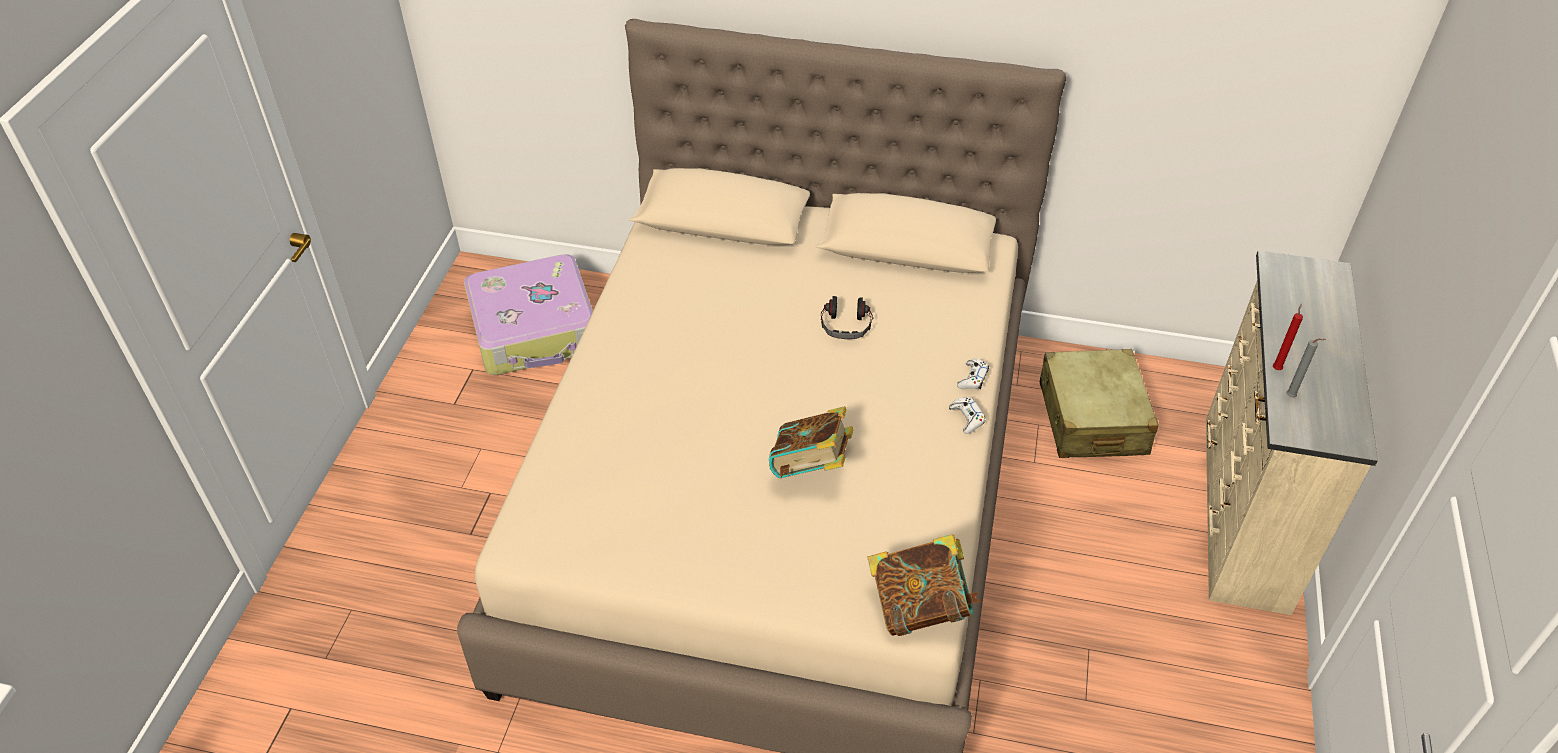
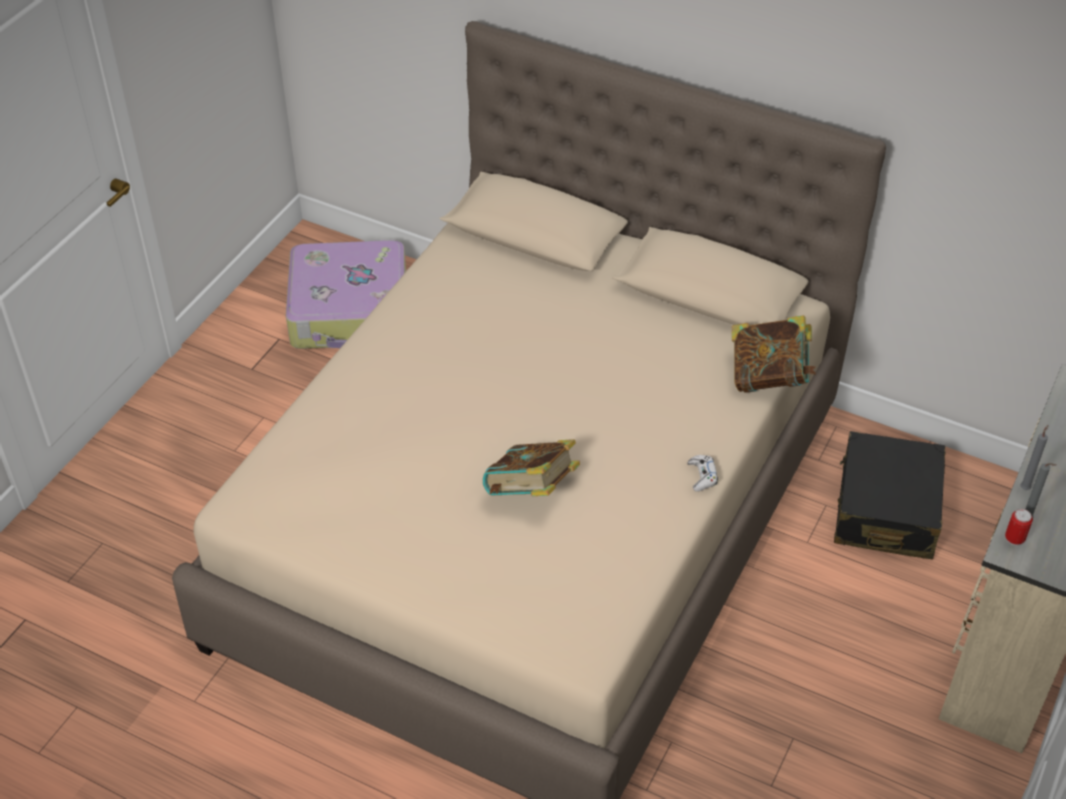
camera: 15 degrees right, 0 degrees up
headphones [821,296,873,339] -> none
book [867,534,981,636] -> book moved to [732,315,816,393]
white game controller [957,359,989,389] -> none
beige suitcase [1040,349,1159,458] -> black suitcase [834,431,945,560]
red candle [1273,304,1303,370] -> grey candle [1020,425,1048,490]
none -> can [1005,509,1033,545]

